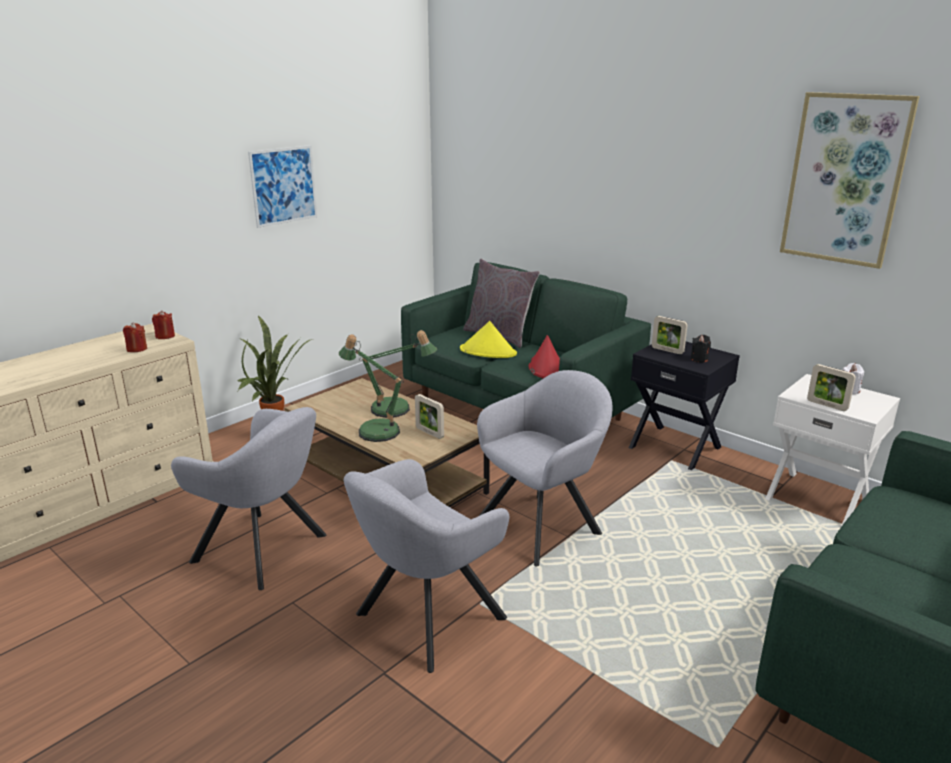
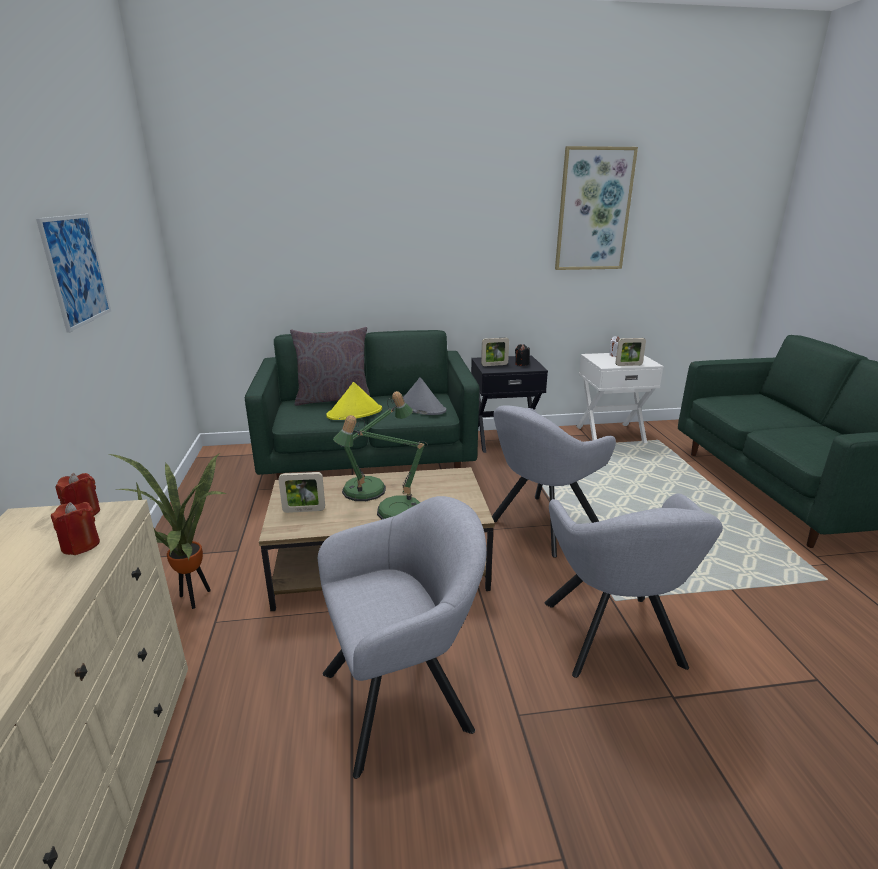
camera: 50 degrees left, 0 degrees up
picture frame [415,394,444,439] -> picture frame moved to [278,472,325,513]
grey armchair [477,370,613,567] -> grey armchair turned 135 degrees counterclockwise [492,405,616,558]
red hat [529,335,560,378] -> grey hat [403,377,446,415]

